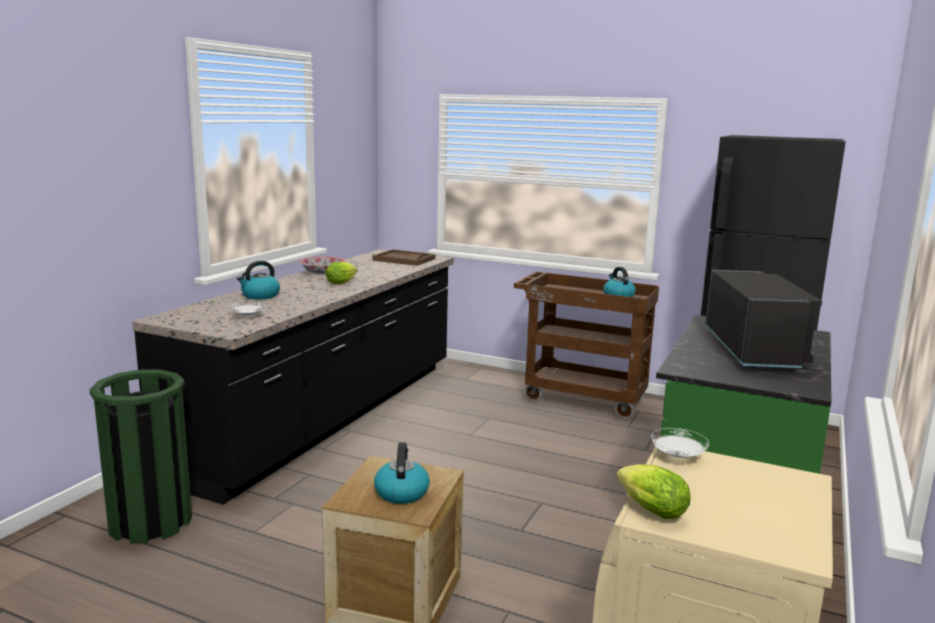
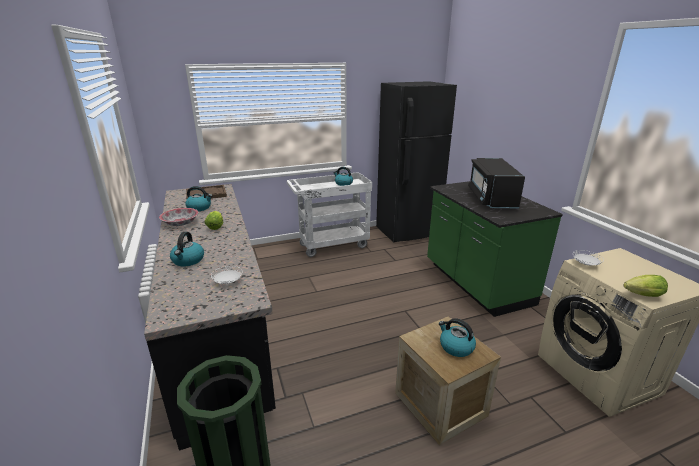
camera: 45 degrees left, 10 degrees up
brown cart [514,272,659,419] -> white cart [287,173,372,257]
black microwave [705,270,822,368] -> black microwave turned 135 degrees counterclockwise [468,158,525,209]
none -> kettle [185,186,212,211]

